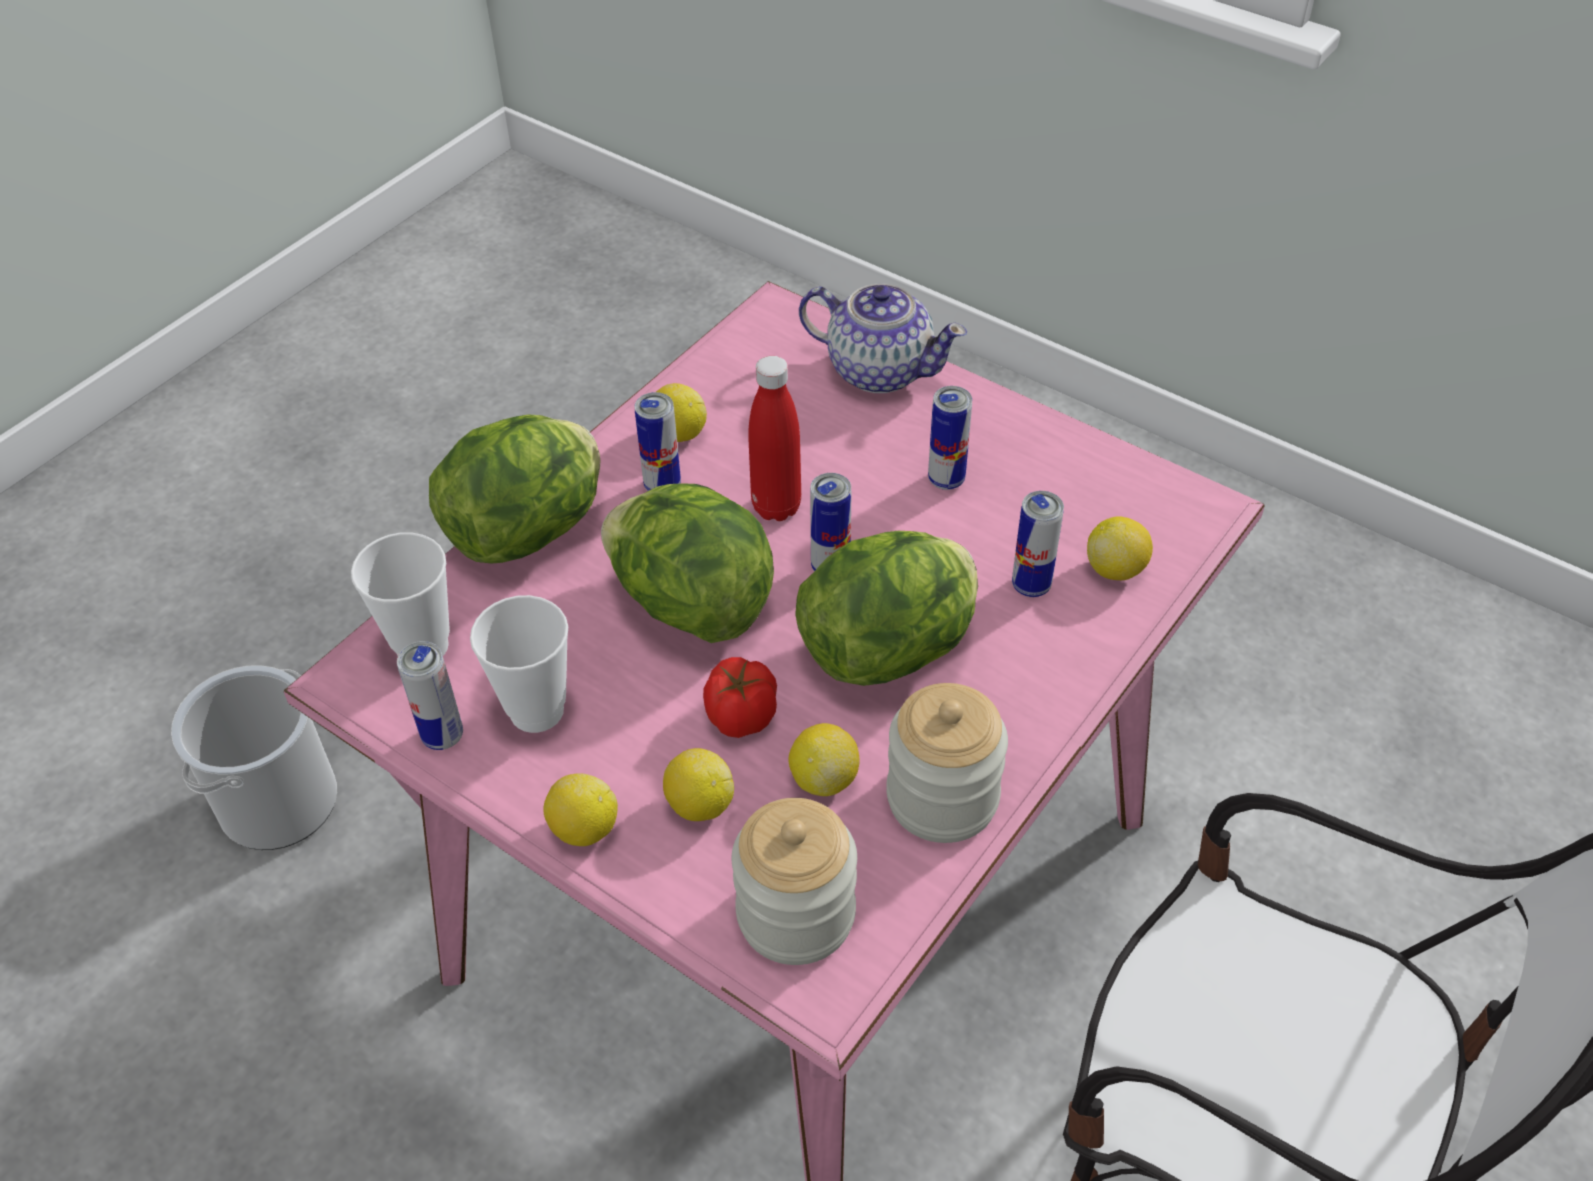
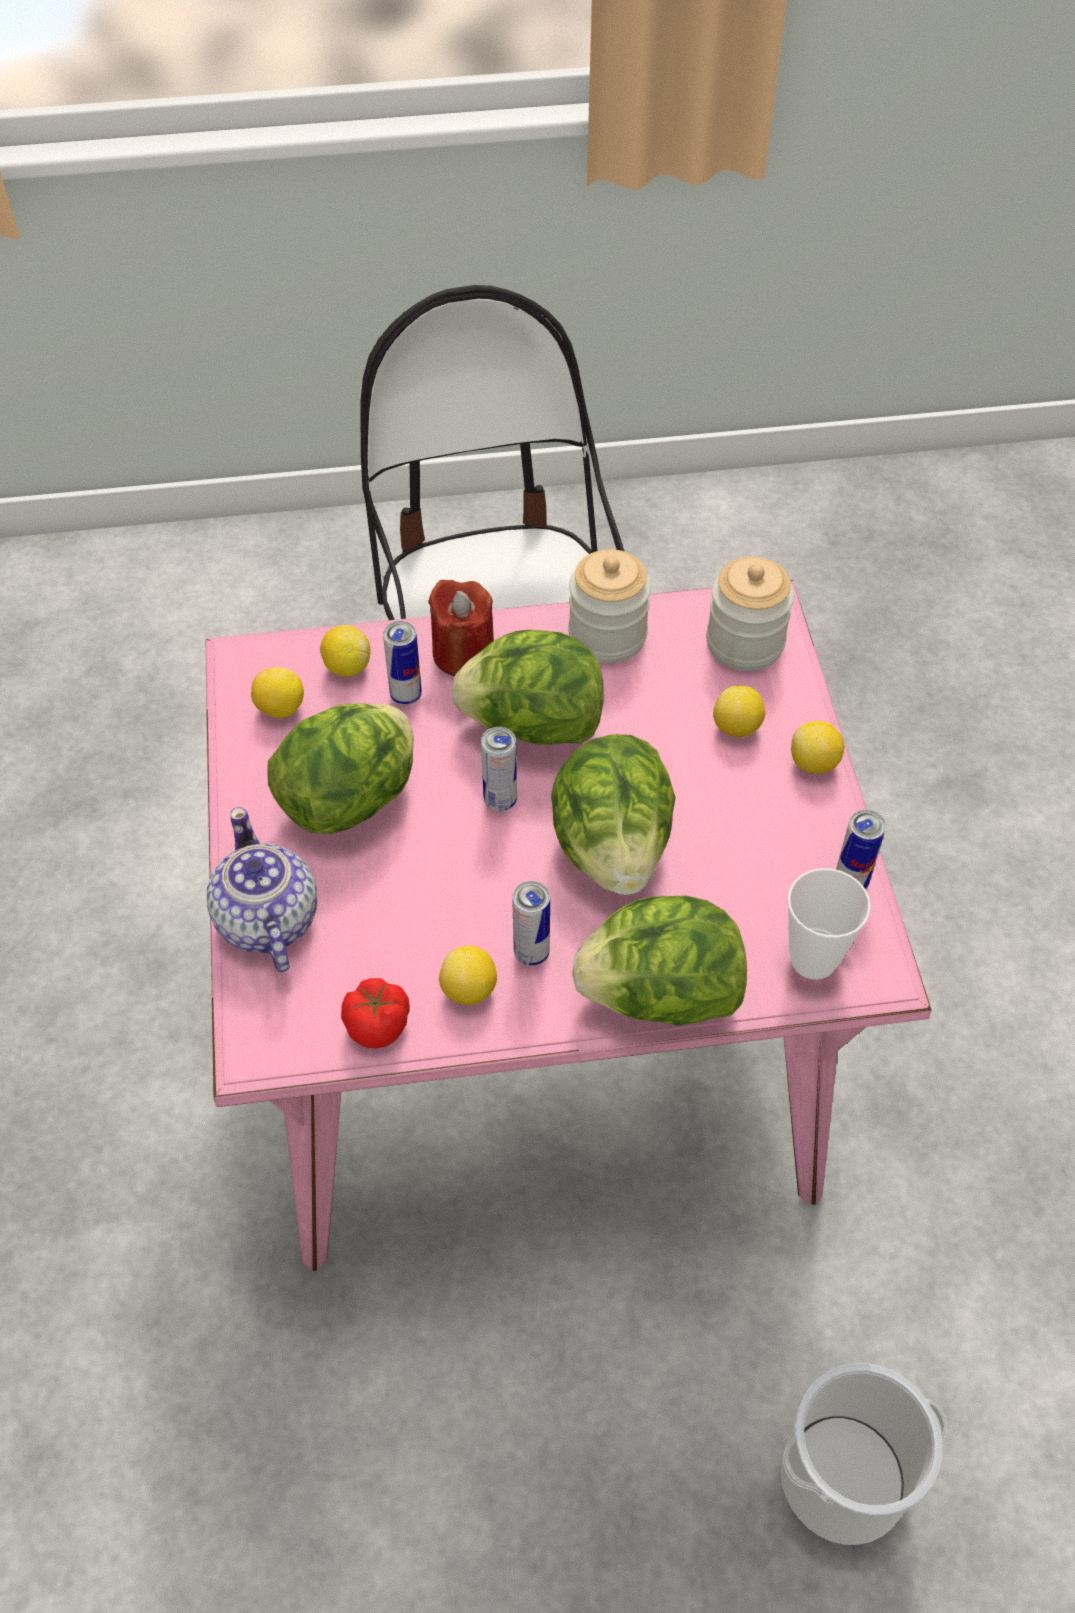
camera: 135 degrees left, 5 degrees up
cup [470,595,568,733] -> none
tomato [703,657,777,738] -> tomato moved to [341,978,410,1048]
red bottle [748,356,801,521] -> none
lemon [788,723,860,796] -> lemon moved to [251,667,304,718]
can [928,386,972,490] -> lettuce [267,703,414,834]
none -> red candle [428,580,494,676]

